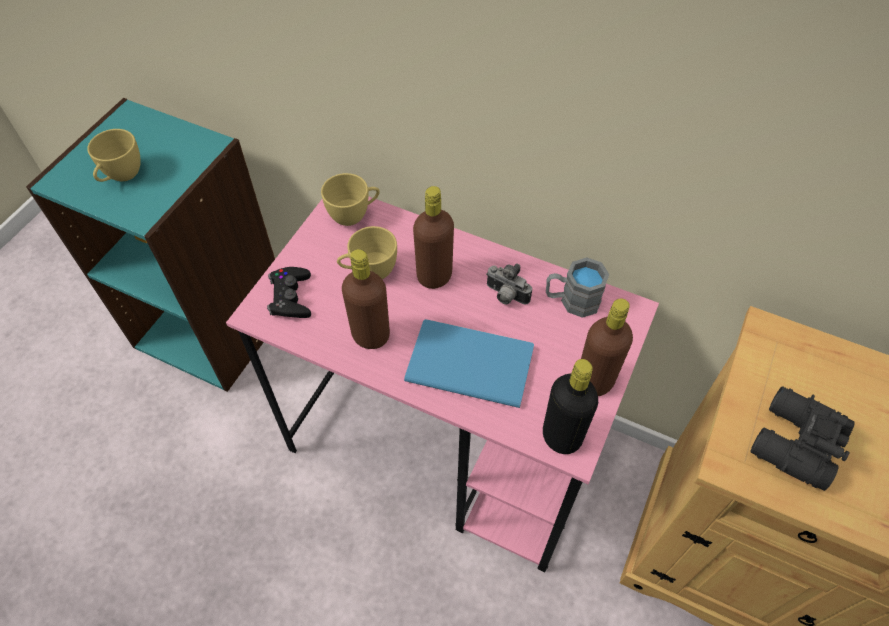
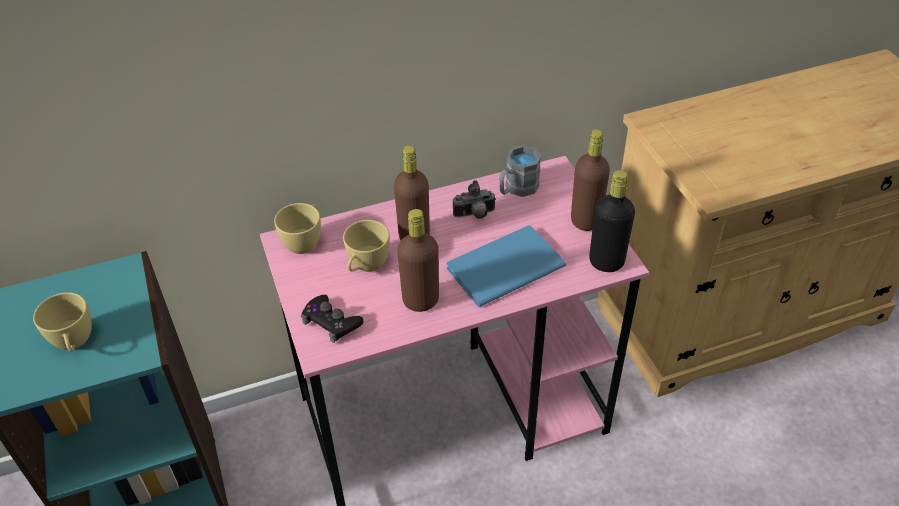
camera: 45 degrees left, 10 degrees down
black binoculars [750,386,855,491] -> none

